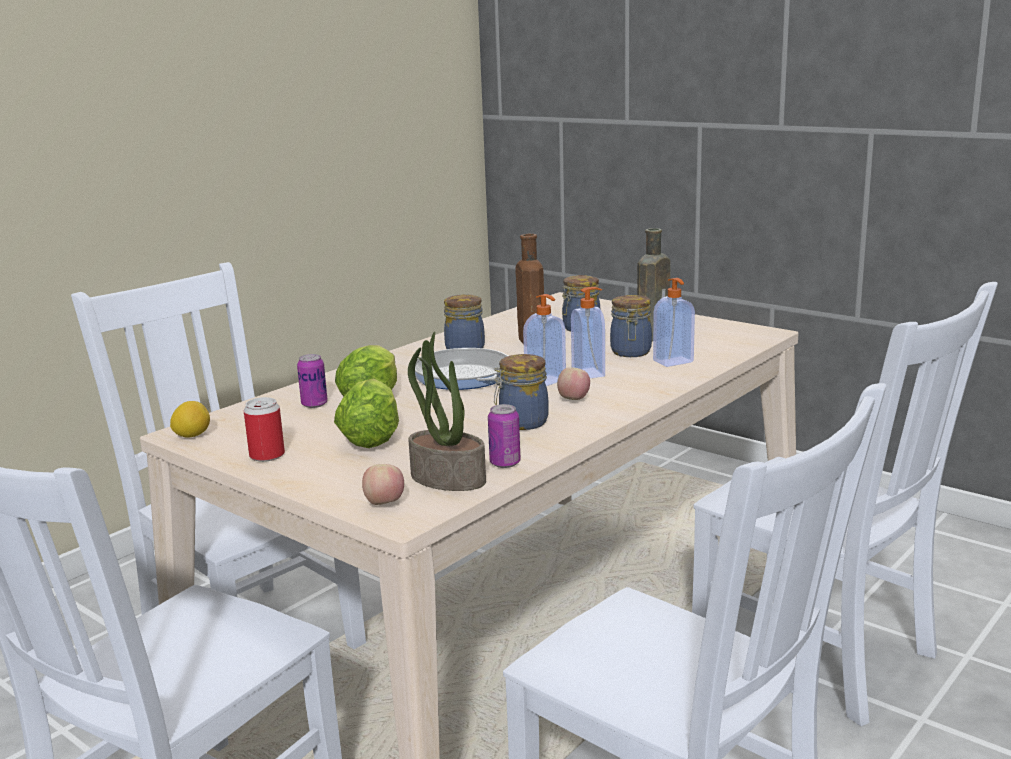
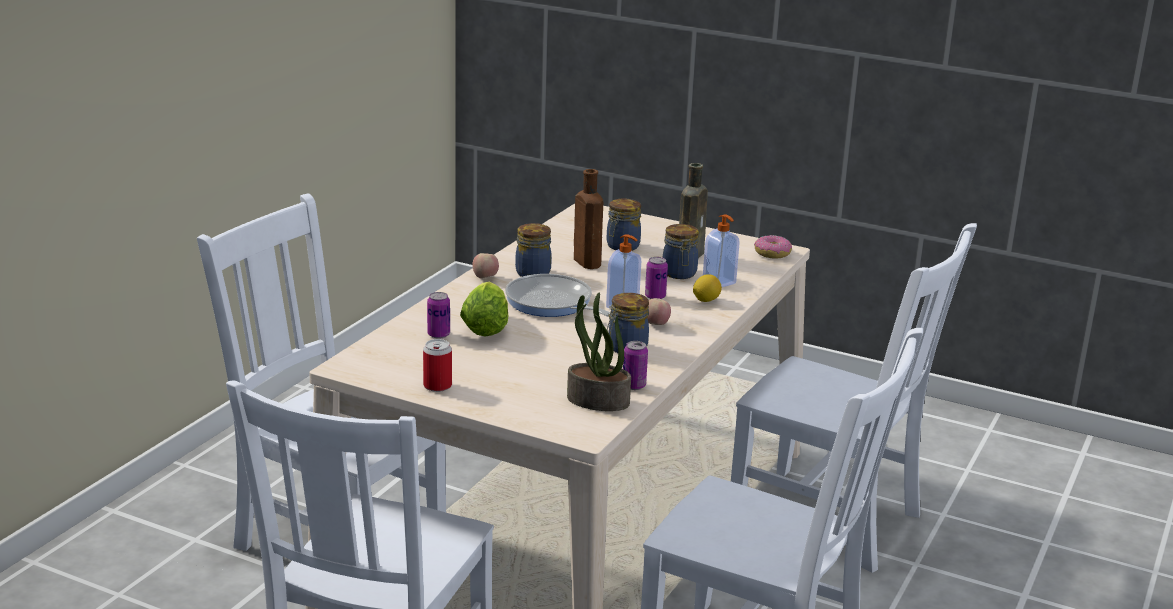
camera: 15 degrees left, 5 degrees up
lemon [170,401,210,438] -> lemon moved to [693,274,722,302]
lettuce [334,379,399,448] -> none
apple [362,464,404,505] -> apple moved to [473,253,499,279]
soap dispenser [571,287,605,378] -> can [645,257,668,299]
none -> donut [754,235,792,259]

